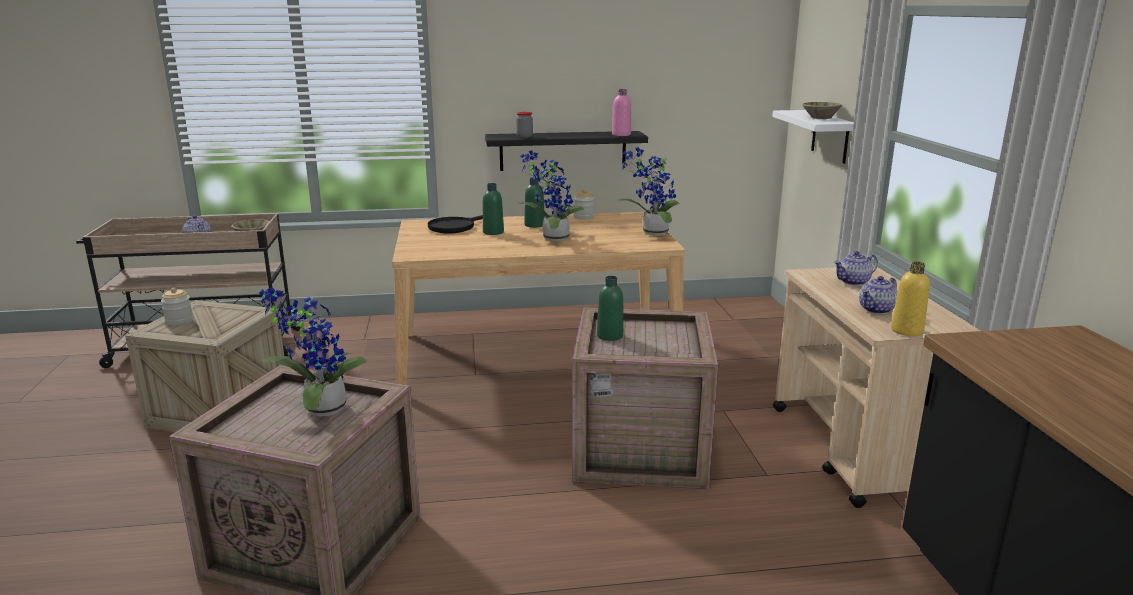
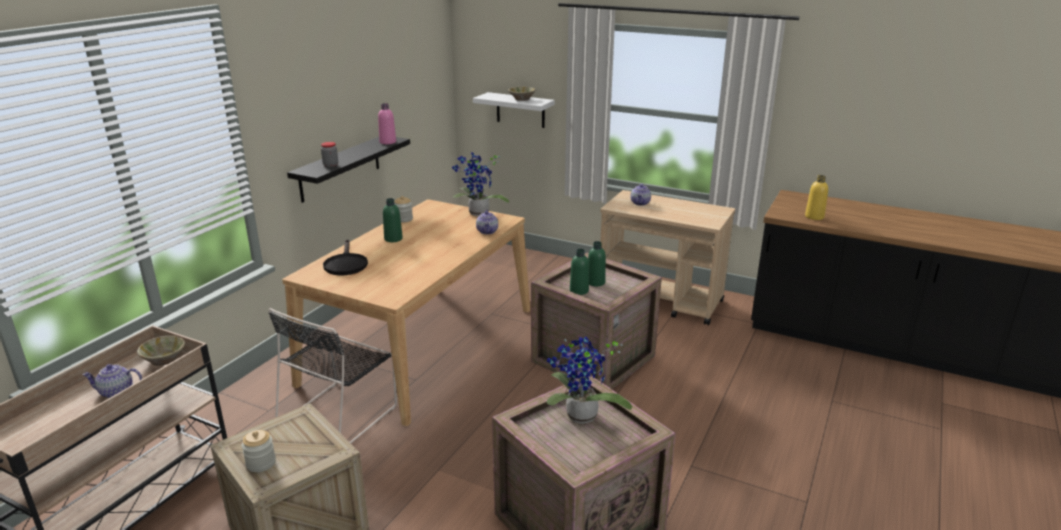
camera: 55 degrees left, 5 degrees up
green bottle [483,183,504,235] -> green bottle moved to [588,241,606,286]
potted plant [518,150,584,242] -> none
teapot [859,276,898,314] -> teapot moved to [476,210,498,234]
yellow bottle [891,261,930,336] -> yellow bottle moved to [805,175,828,220]
none -> black chair [268,308,397,443]

